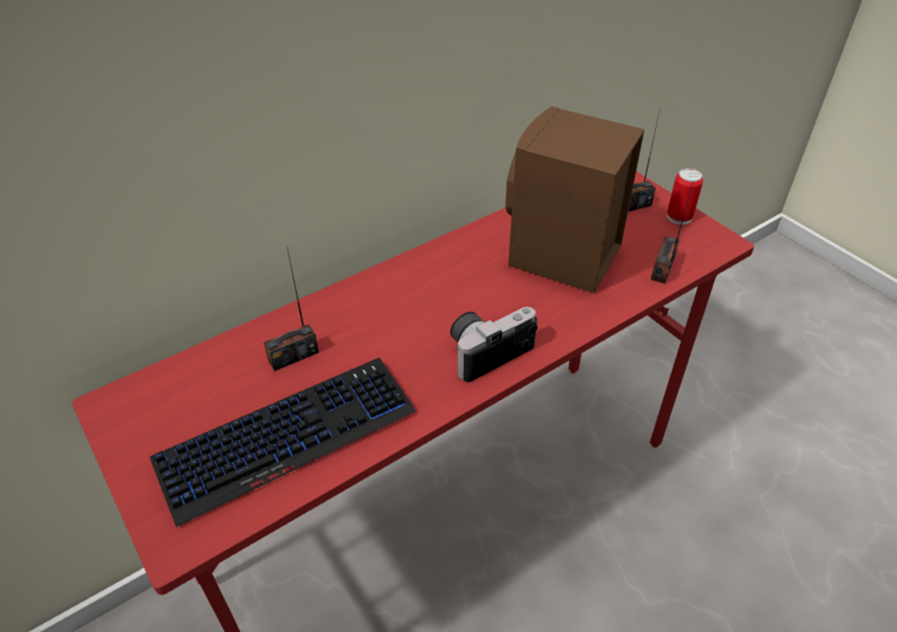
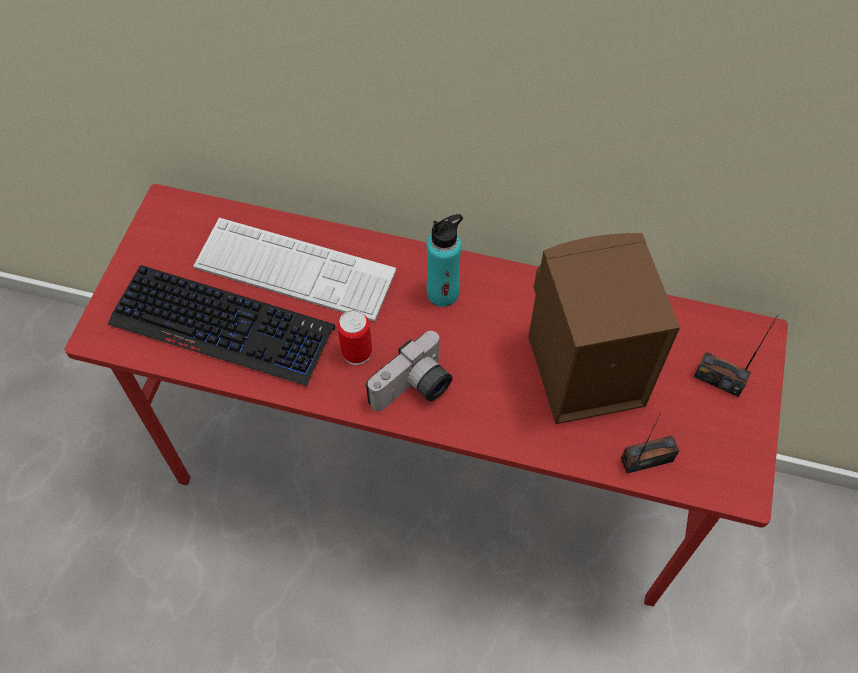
camera: 50 degrees right, 15 degrees up
radio [264,248,319,371] -> keyboard [193,218,397,322]
camera [450,307,538,382] -> camera turned 120 degrees clockwise [365,331,452,411]
can [667,168,703,225] -> can moved to [337,310,372,365]
none -> turquoise bottle [426,214,463,307]

